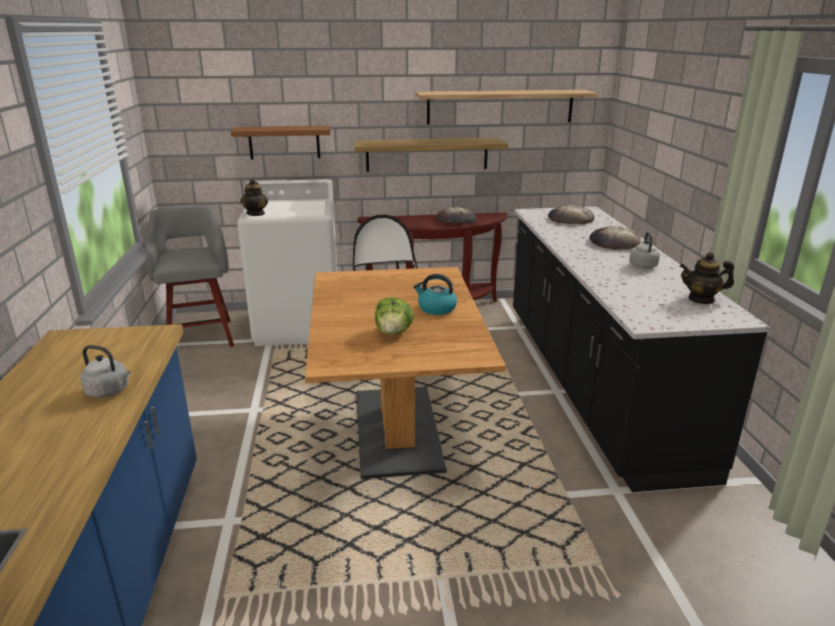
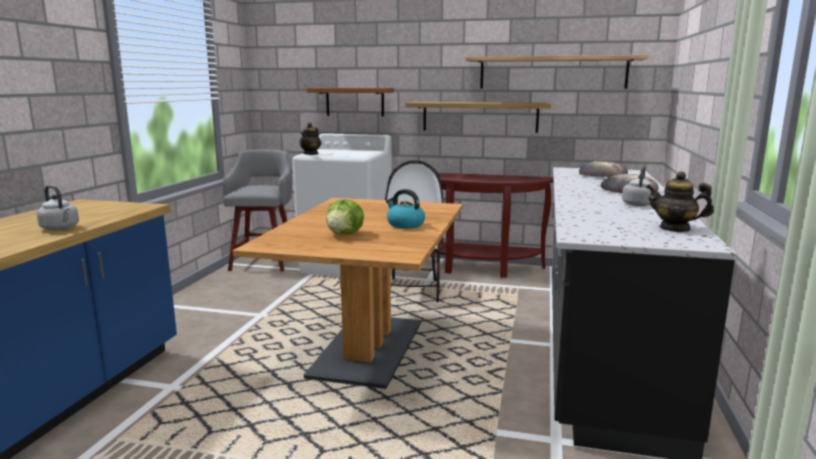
camera: 20 degrees right, 10 degrees down
bread [436,207,476,224] -> none

